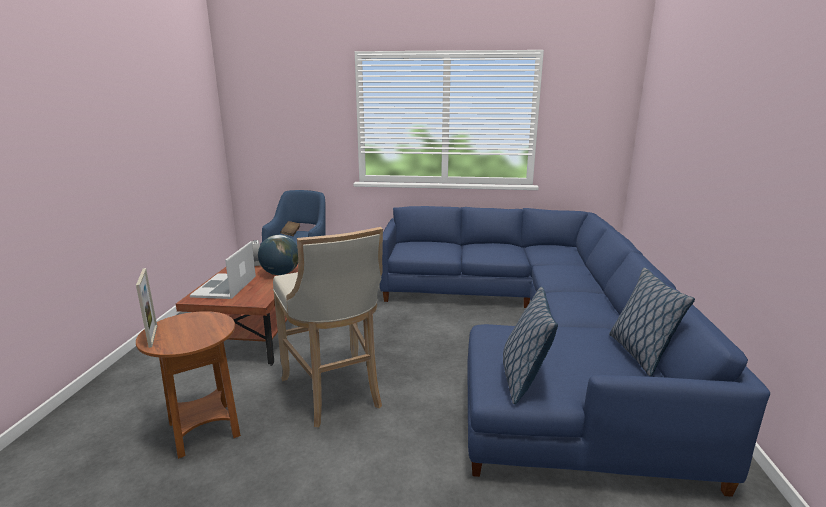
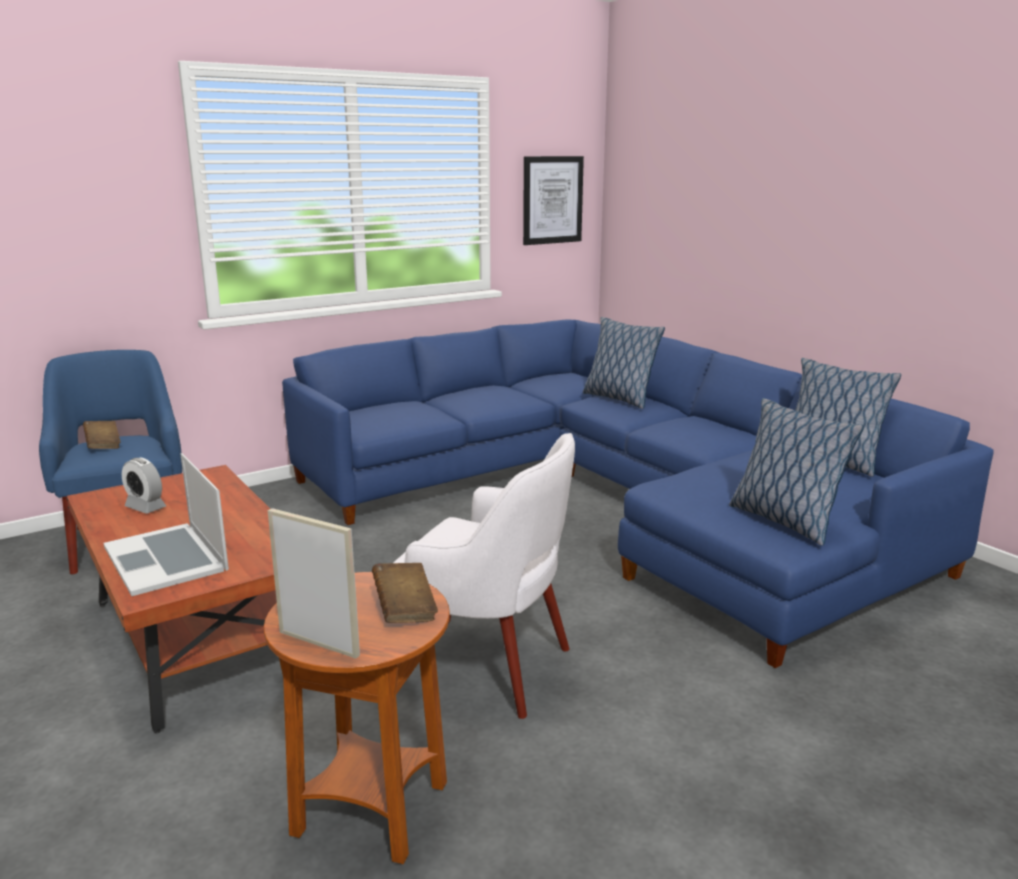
camera: 40 degrees left, 0 degrees up
globe [258,235,298,275] -> none
beige stool [273,227,383,427] -> white armchair [393,433,575,719]
none -> brown book [372,563,438,623]
none -> picture [523,156,584,245]
none -> pillow [583,317,665,409]

